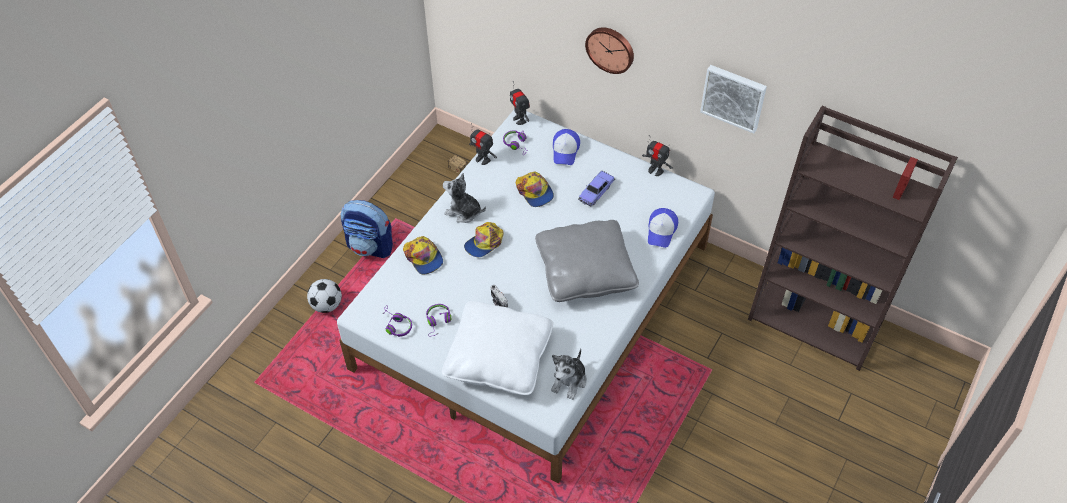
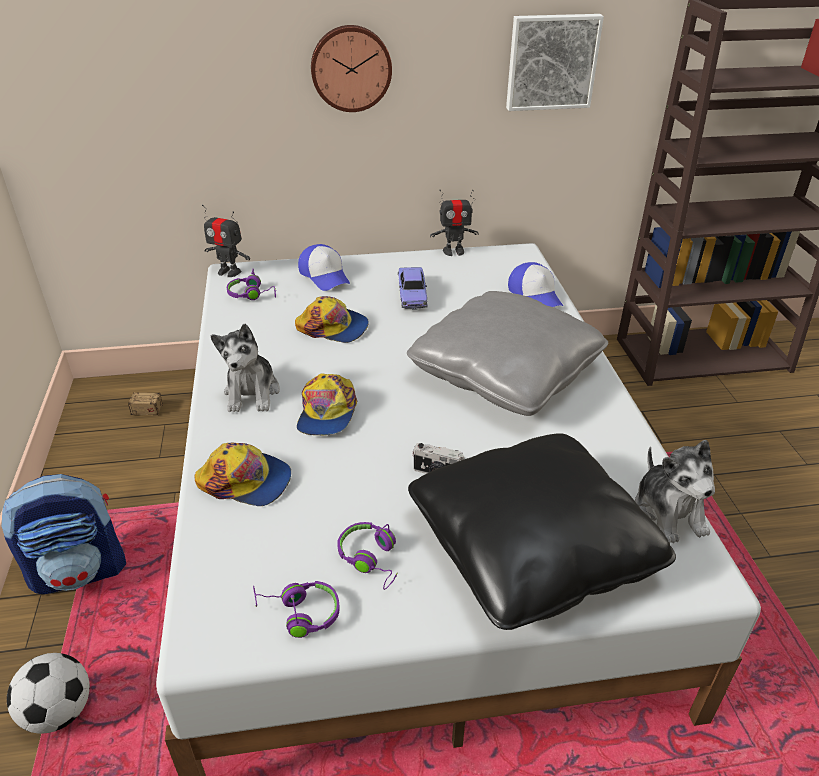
camera: 40 degrees left, 15 degrees down
white pillow [442,301,553,395] -> black pillow [408,433,676,630]
plush toy [443,173,486,223] -> plush toy turned 75 degrees counterclockwise [211,324,280,412]
toy robot [469,123,497,165] -> none

